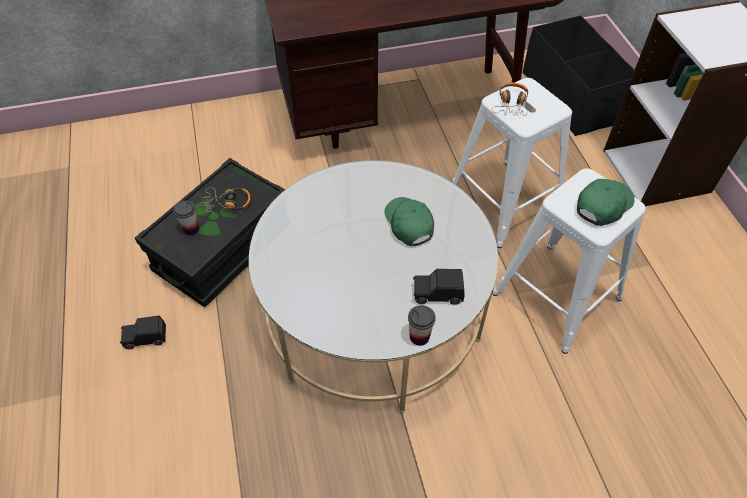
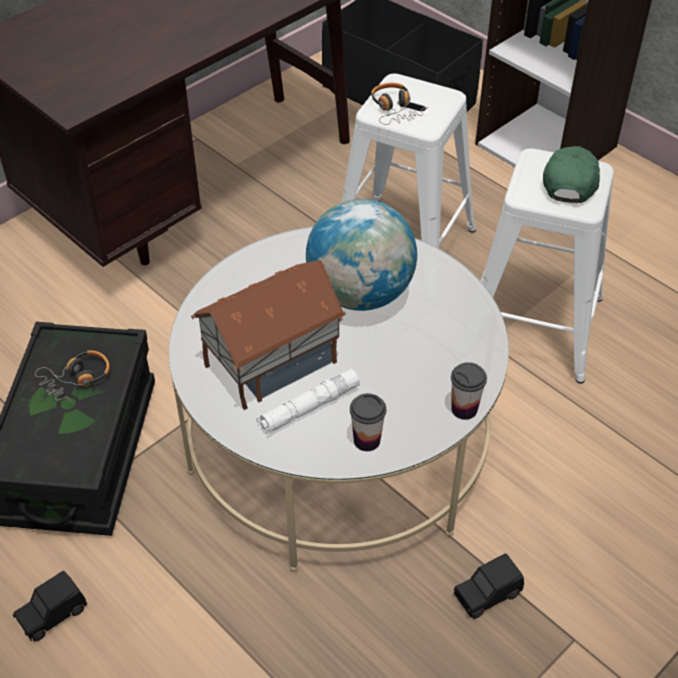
camera: 30 degrees left, 5 degrees down
cup [173,201,199,235] -> cup moved to [350,393,386,451]
green cap [385,197,434,246] -> globe [306,199,417,311]
black toy car [413,269,465,305] -> black toy car moved to [454,553,524,619]
none -> toy house [191,260,346,410]
none -> white flashlight [256,369,360,434]

